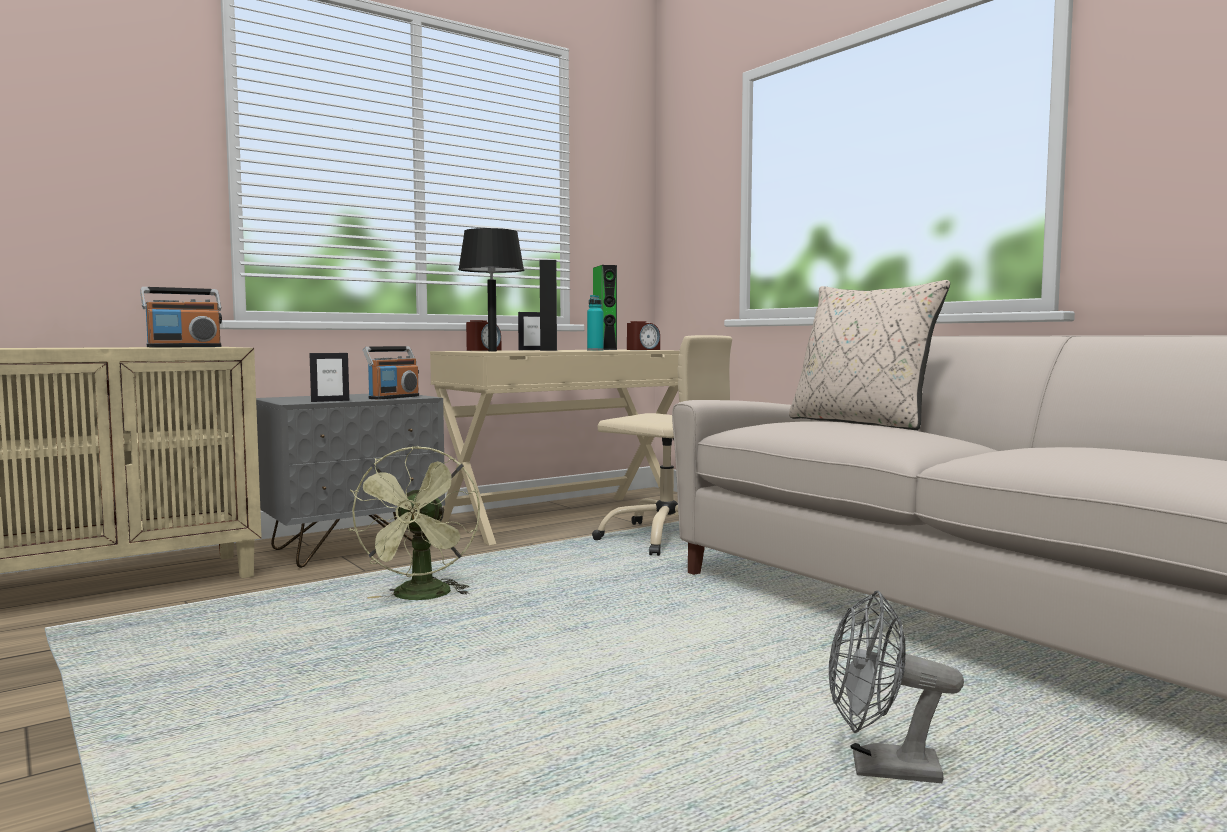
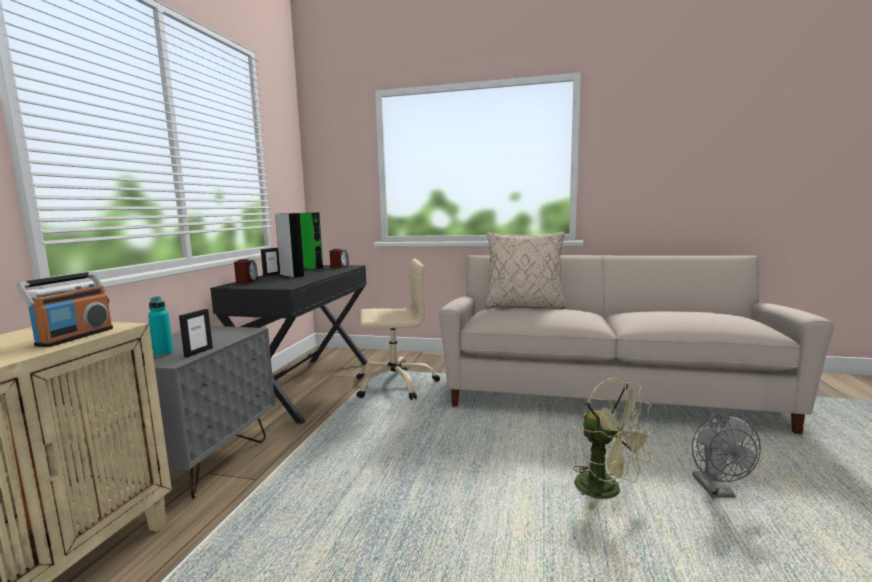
camera: 40 degrees left, 5 degrees up
green fan [348,446,480,600] -> green fan moved to [573,378,655,510]
radio [363,346,419,400] -> none
beige desk [430,349,680,545] -> black desk [210,265,368,424]
black table lamp [458,228,524,351] -> none
turquoise bottle [587,295,603,351] -> turquoise bottle moved to [148,296,174,357]
grey fan [829,591,964,783] -> grey fan turned 60 degrees counterclockwise [692,414,761,498]

